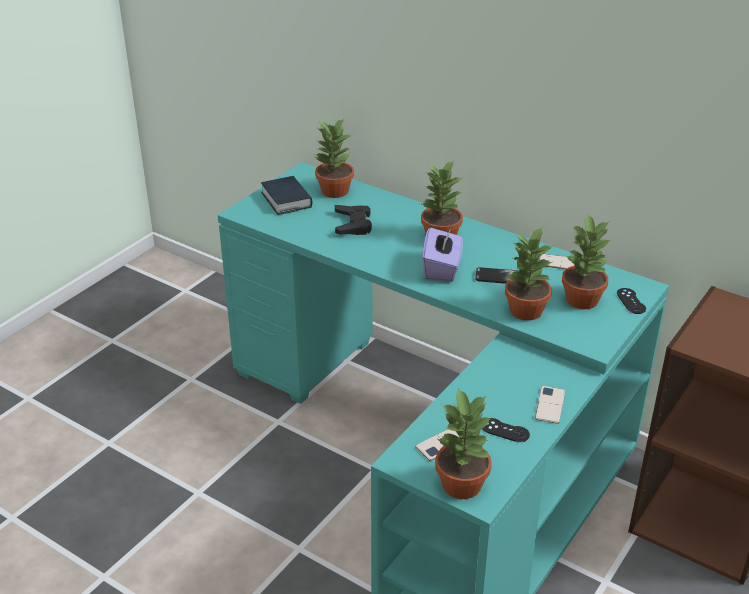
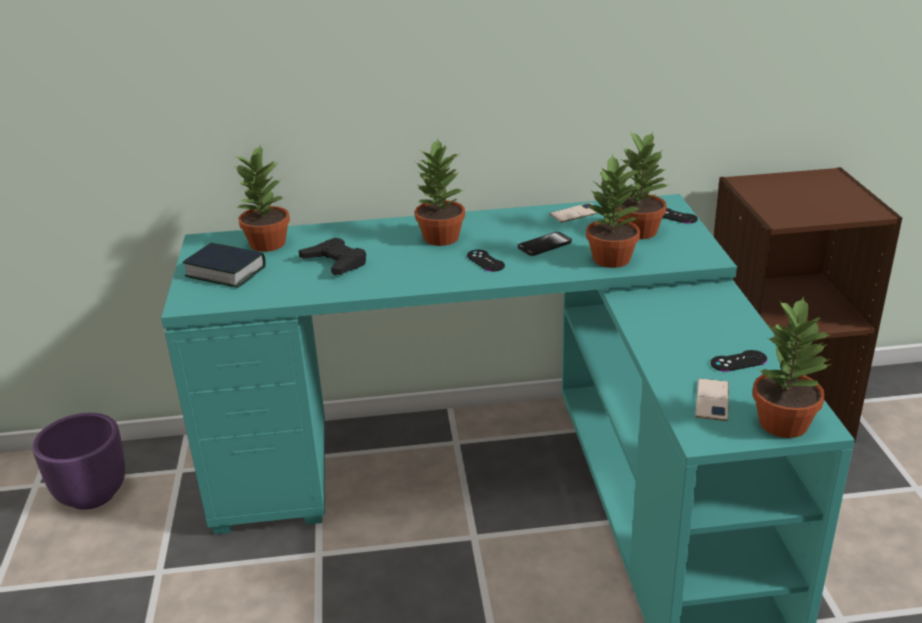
camera: 40 degrees left, 5 degrees down
purple tissue box [422,226,463,282] -> black game controller [467,250,505,272]
phone [535,386,565,424] -> none
none -> purple planter [32,413,125,510]

